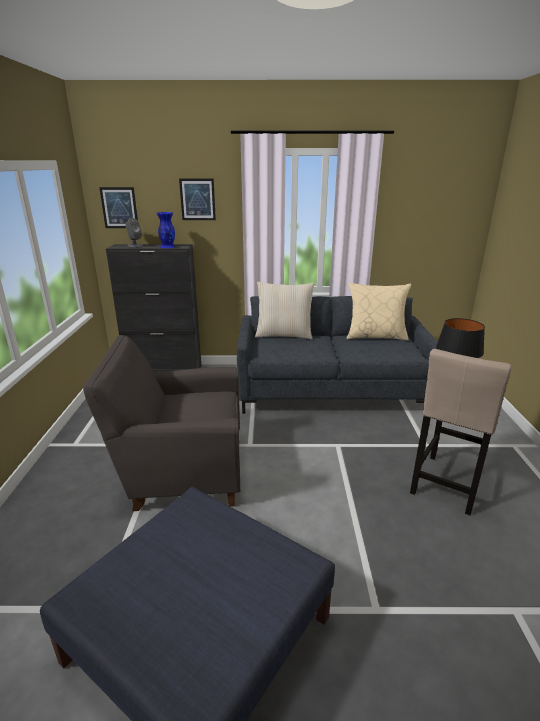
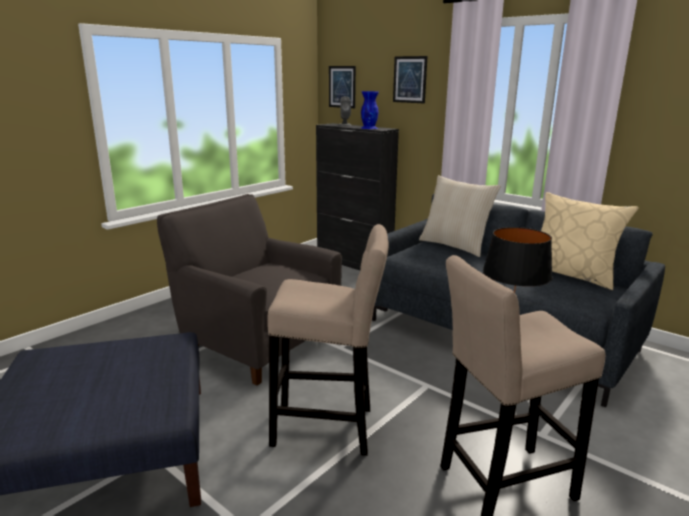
camera: 40 degrees right, 5 degrees down
none -> beige stool [267,224,389,456]

